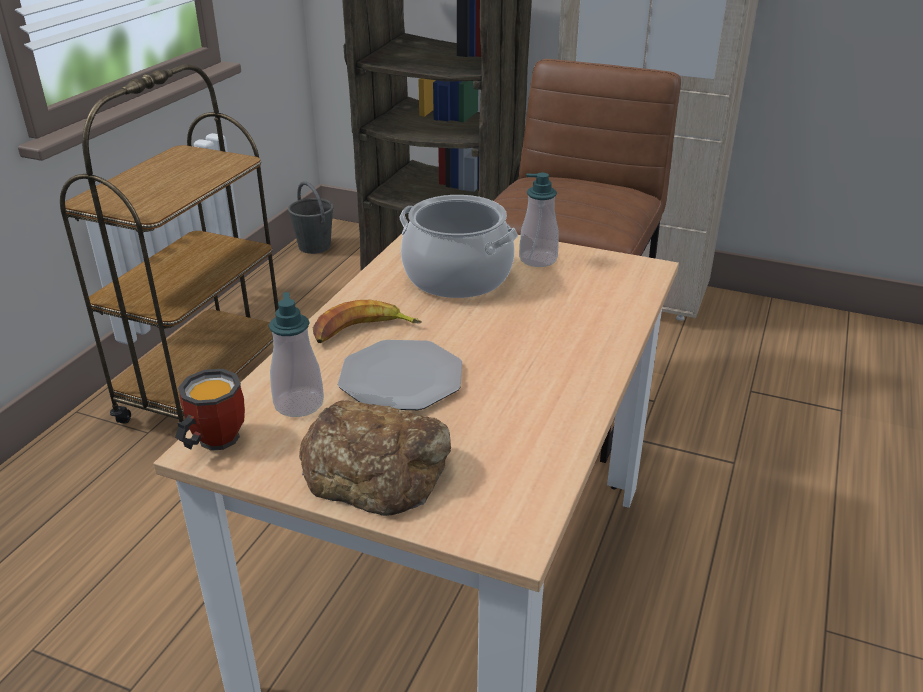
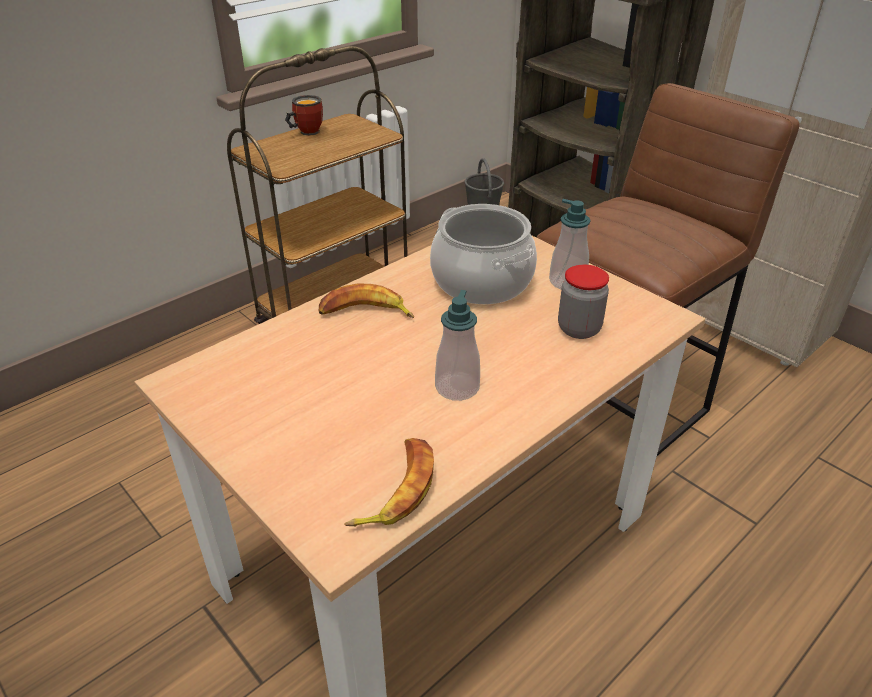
camera: 25 degrees right, 5 degrees up
mug [175,369,245,451] -> mug moved to [285,95,323,136]
soap dispenser [269,292,324,417] -> soap dispenser moved to [435,290,480,401]
bread [299,400,451,516] -> none
plate [338,340,462,410] -> none
none -> banana [345,438,434,526]
none -> jar [558,265,609,339]

